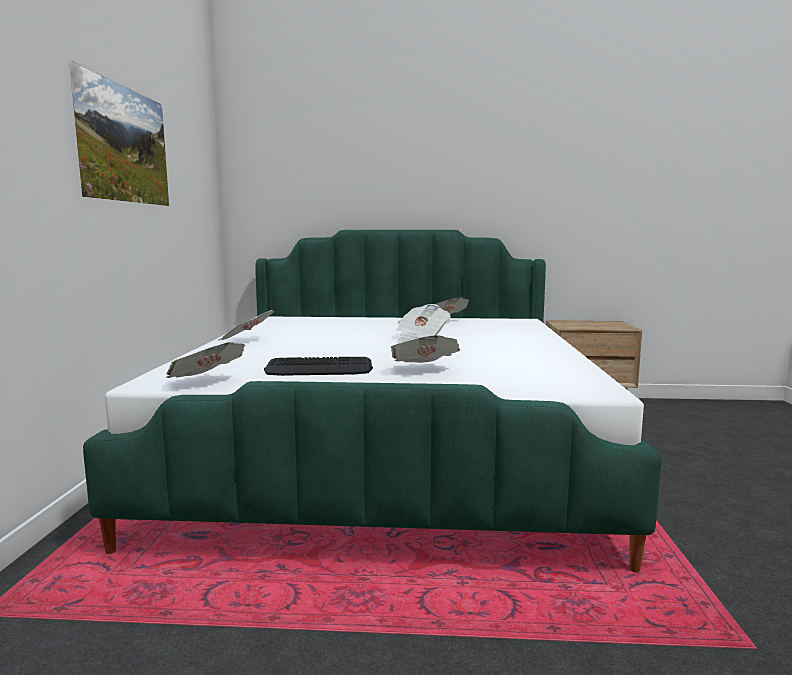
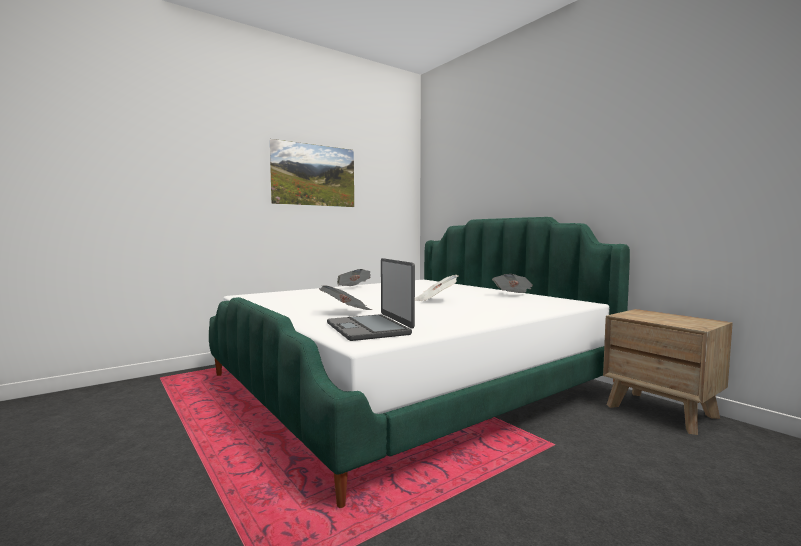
camera: 50 degrees right, 5 degrees down
newspaper [166,342,245,378] -> none
keyboard [264,357,373,376] -> none
none -> laptop [327,258,415,341]

